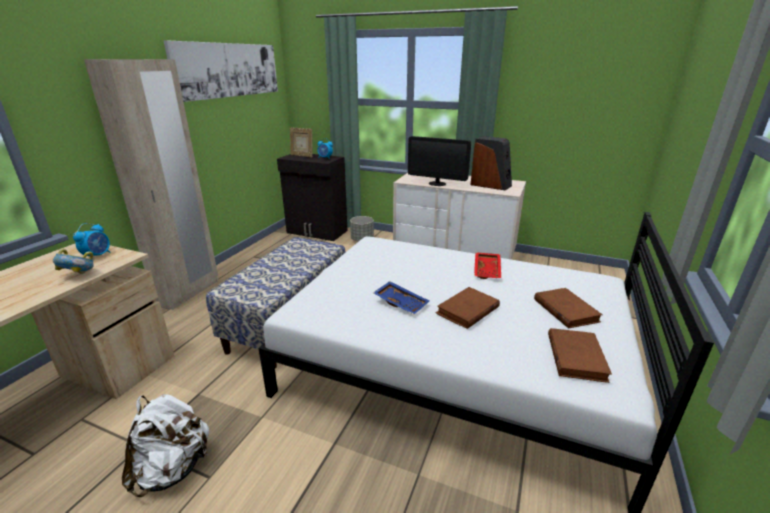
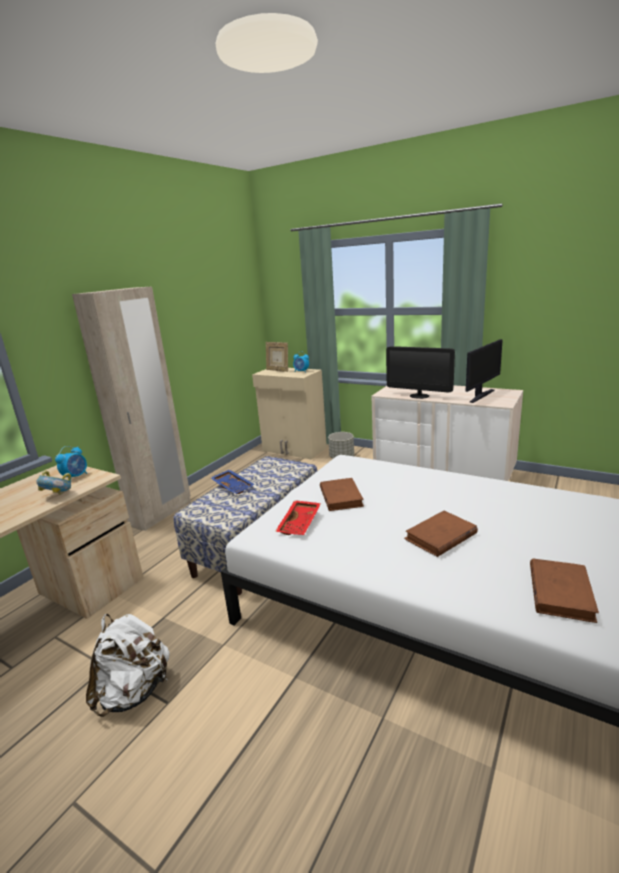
camera: 10 degrees right, 5 degrees down
picture [164,40,278,102] -> none
black cabinet [277,154,347,241] -> beige cabinet [252,368,327,459]
blue tray [373,281,430,315] -> blue tray moved to [211,469,254,494]
speaker [471,136,512,191] -> monitor [465,339,503,403]
red tray [474,252,501,279] -> red tray moved to [275,500,321,535]
brown book [534,288,603,329] -> brown book moved to [320,478,364,511]

